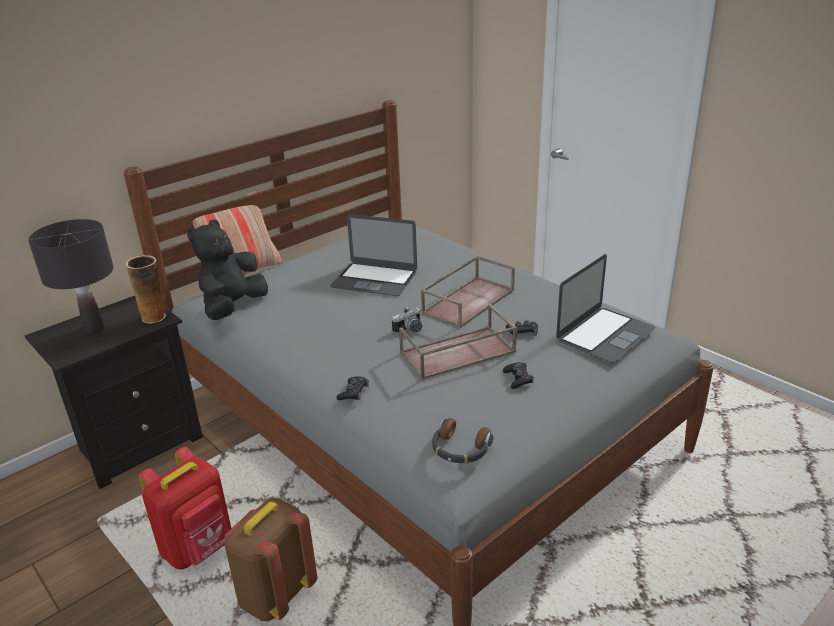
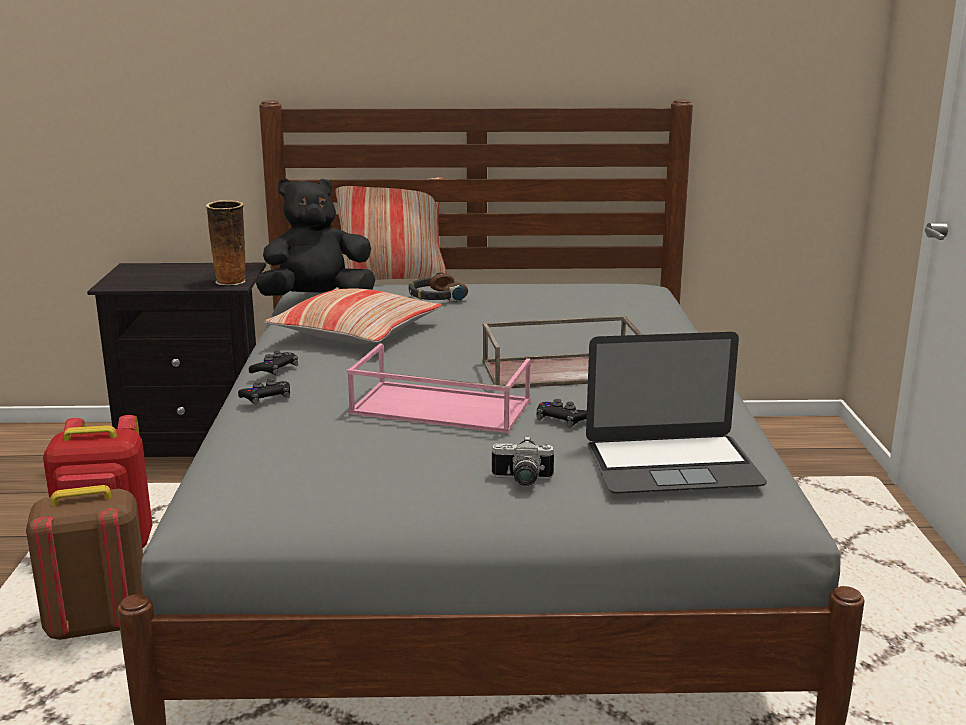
camera: 40 degrees right, 10 degrees down
black table lamp [28,219,114,333] -> none
laptop [330,214,417,296] -> none
camera [392,307,422,334] -> camera moved to [492,436,554,486]
brown tray [399,304,517,380] -> pink tray [347,343,531,433]
headphones [432,418,493,464] -> headphones moved to [409,273,468,302]
black game controller [503,362,534,389] -> black game controller moved to [249,350,298,375]
none -> pillow [264,289,441,344]

